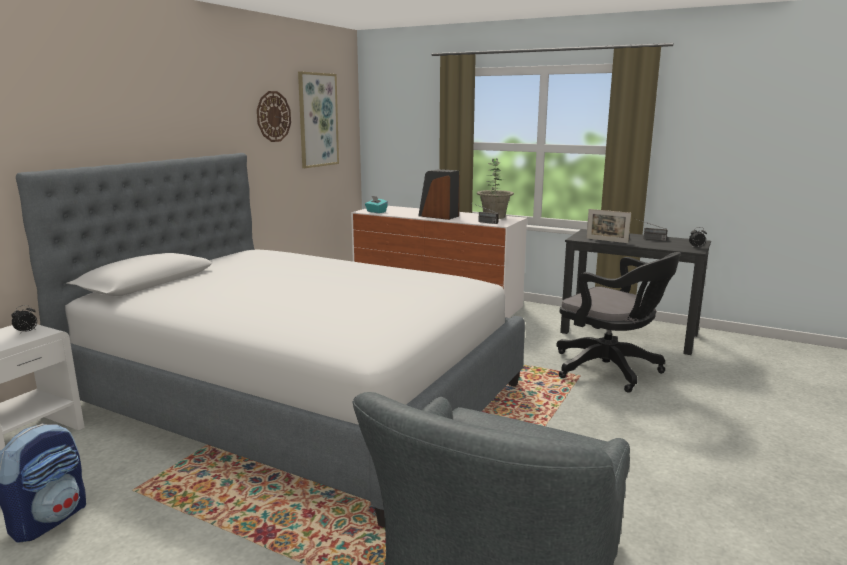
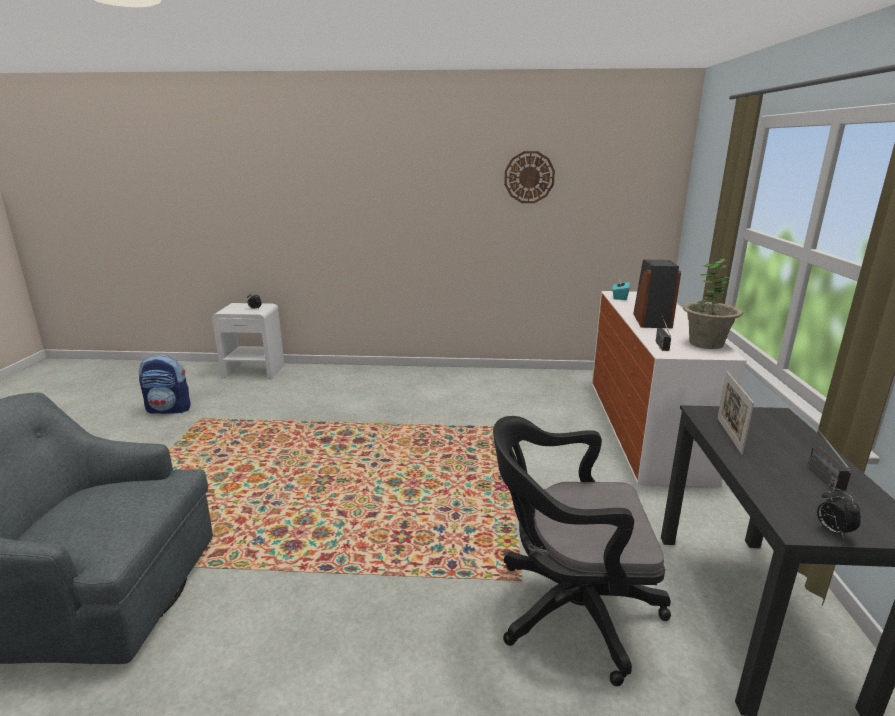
camera: 65 degrees right, 5 degrees up
bed [16,153,525,528] -> none
picture [298,71,339,168] -> none
black office chair [556,252,681,393] -> black office chair turned 75 degrees clockwise [493,416,671,686]

